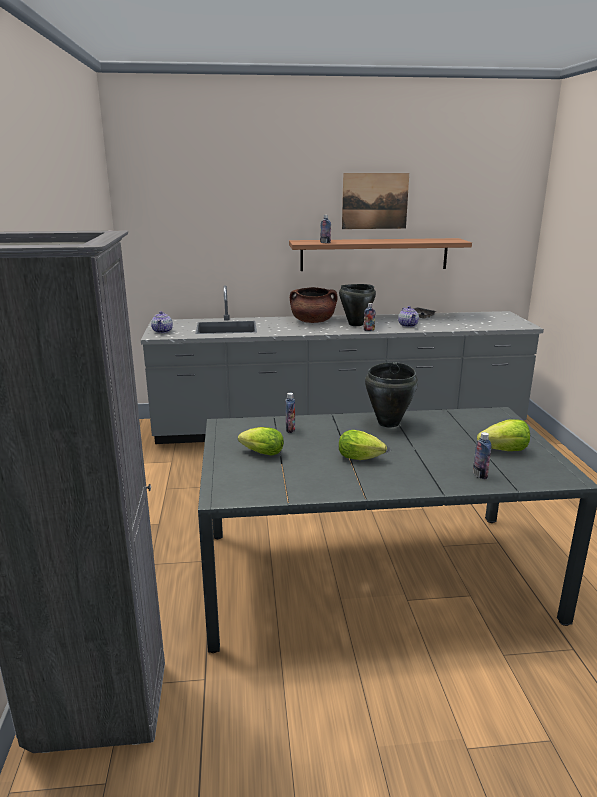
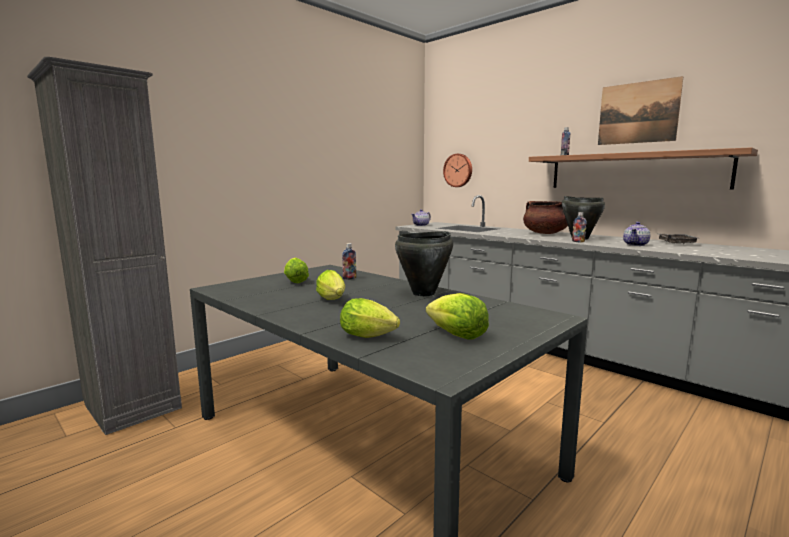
camera: 50 degrees right, 10 degrees down
bottle [473,432,491,479] -> lettuce [340,298,400,338]
none -> wall clock [443,154,472,187]

